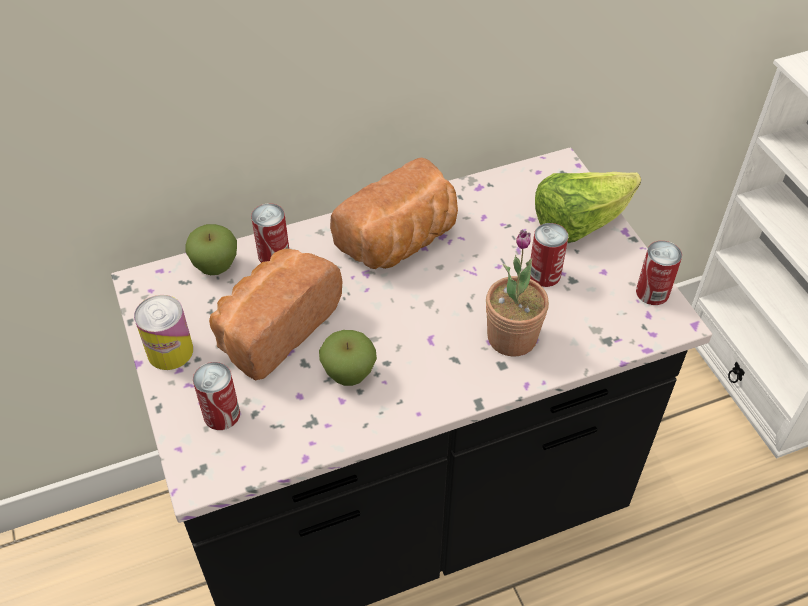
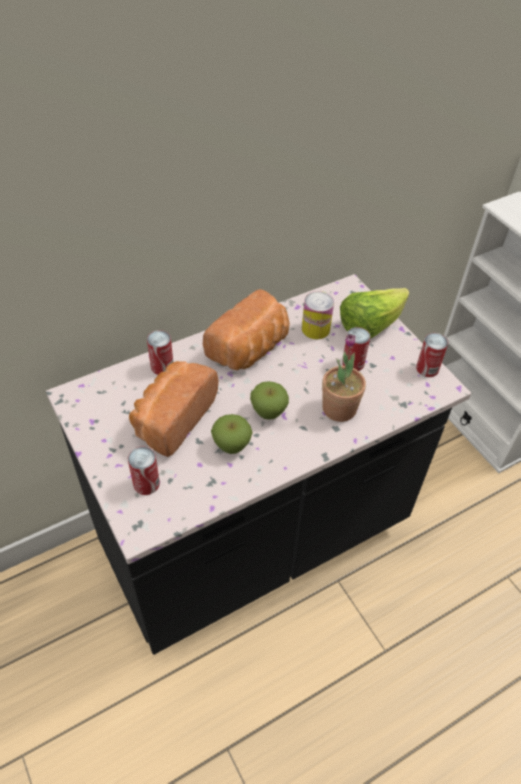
camera: 10 degrees left, 0 degrees up
can [134,295,193,370] -> can moved to [302,291,334,339]
apple [185,224,237,275] -> apple moved to [250,381,289,420]

